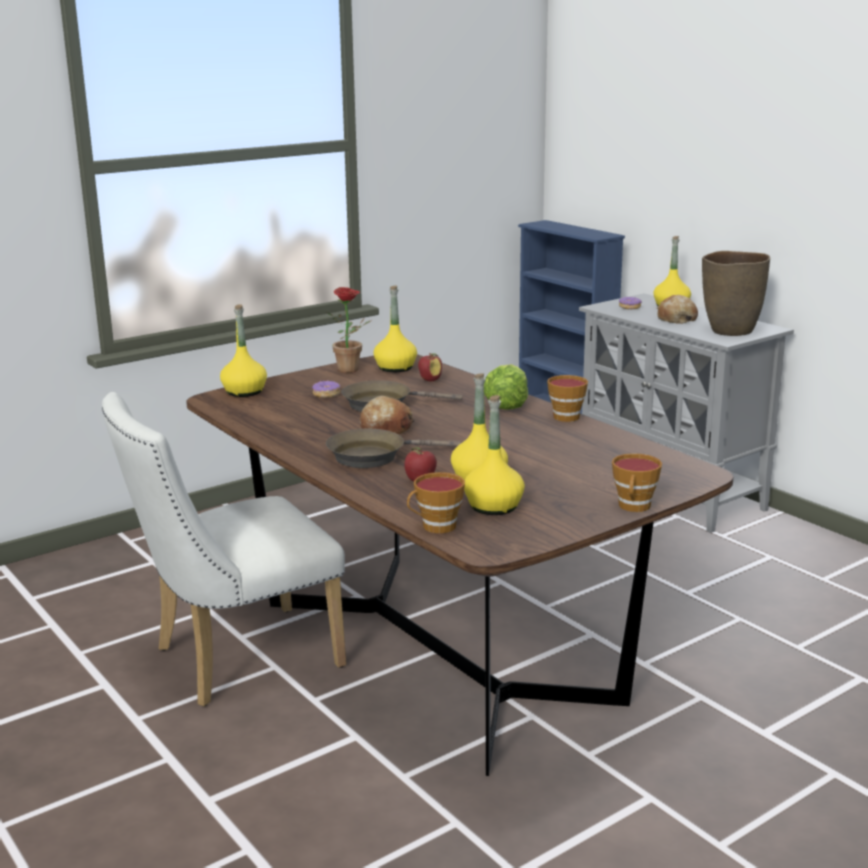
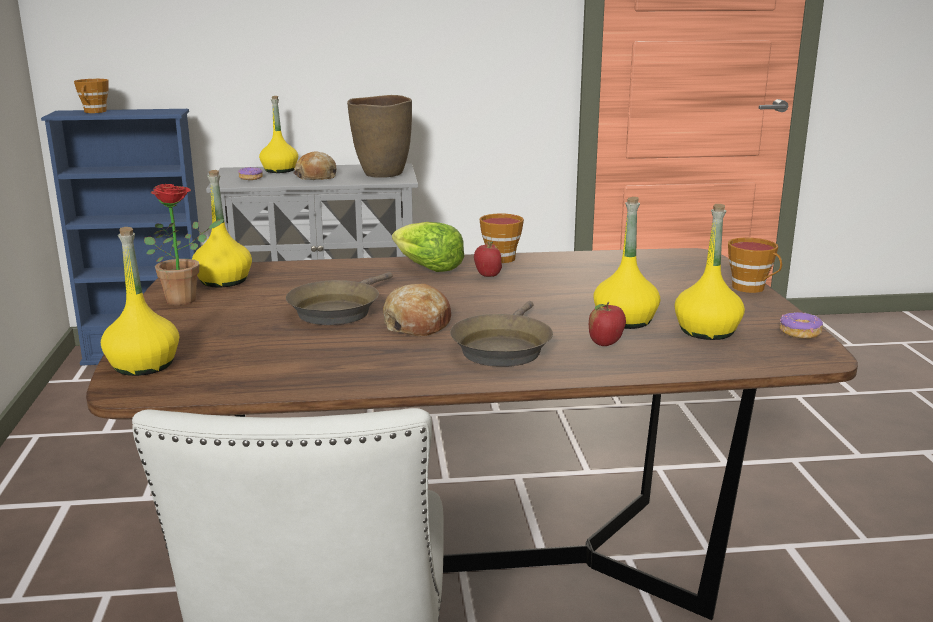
camera: 60 degrees left, 0 degrees up
donut [312,381,340,398] -> donut moved to [780,312,823,339]
cup [407,472,465,533] -> cup moved to [74,79,109,113]
apple [418,353,442,382] -> apple moved to [474,241,502,277]

